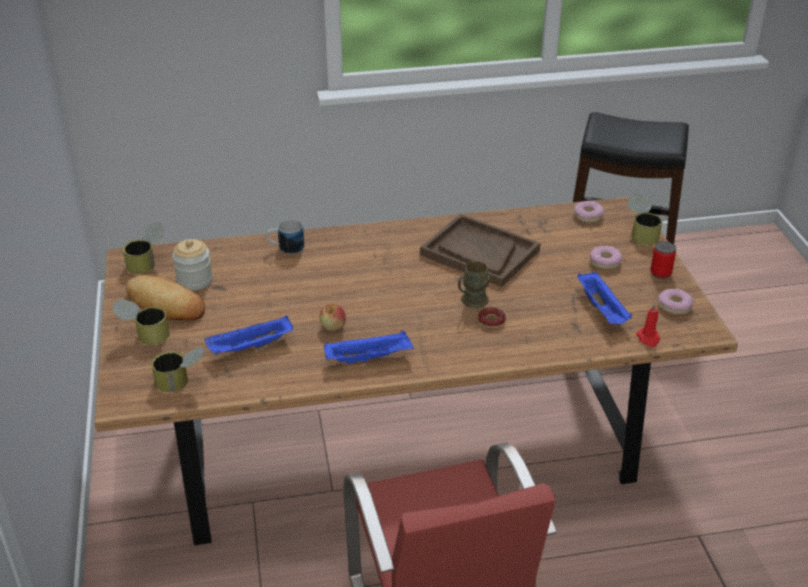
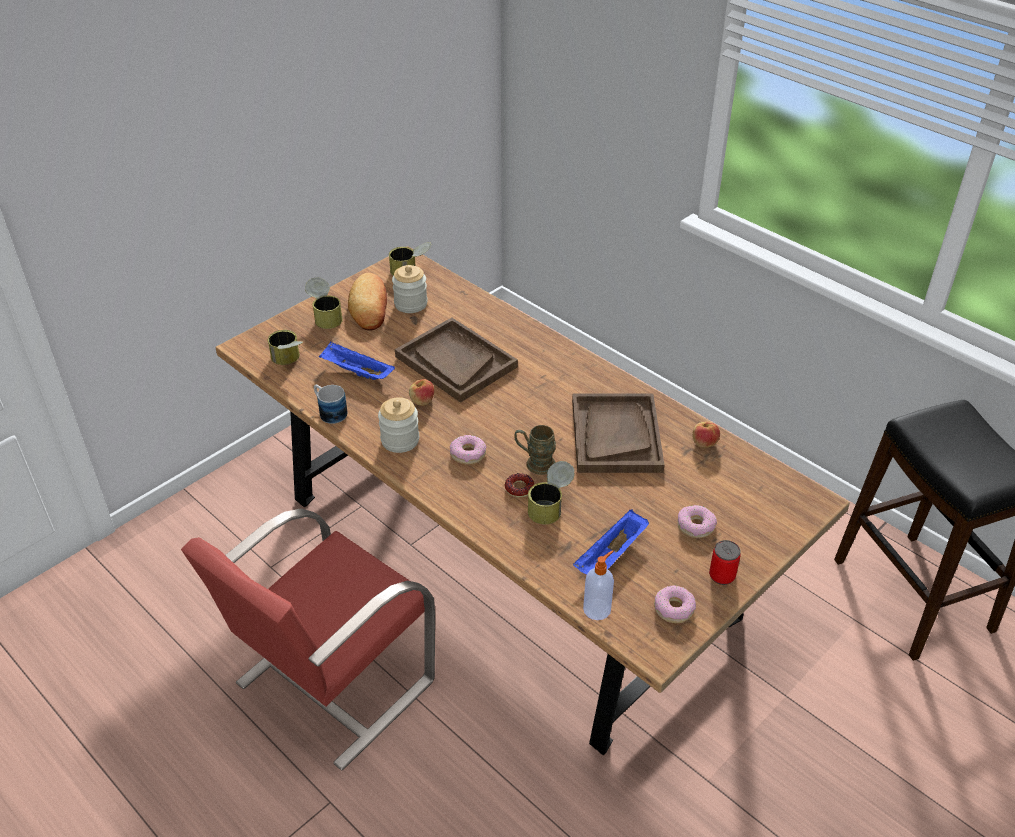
camera: 55 degrees right, 5 degrees up
mug [266,219,304,254] -> mug moved to [314,385,348,424]
blue tray [324,330,414,364] -> jar [378,397,419,453]
donut [574,201,605,223] -> donut moved to [450,435,486,465]
can [627,194,662,245] -> can moved to [528,461,575,524]
red candle [636,303,660,347] -> soap dispenser [583,550,614,620]
none -> brown tray [395,318,518,403]
none -> apple [692,422,720,448]

